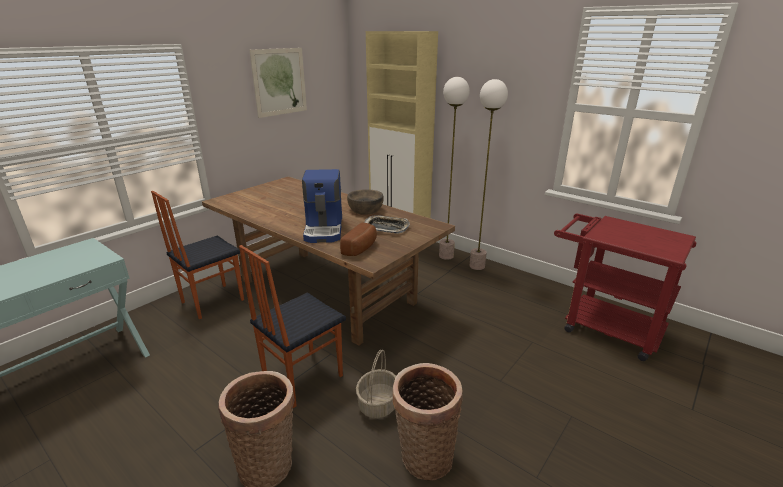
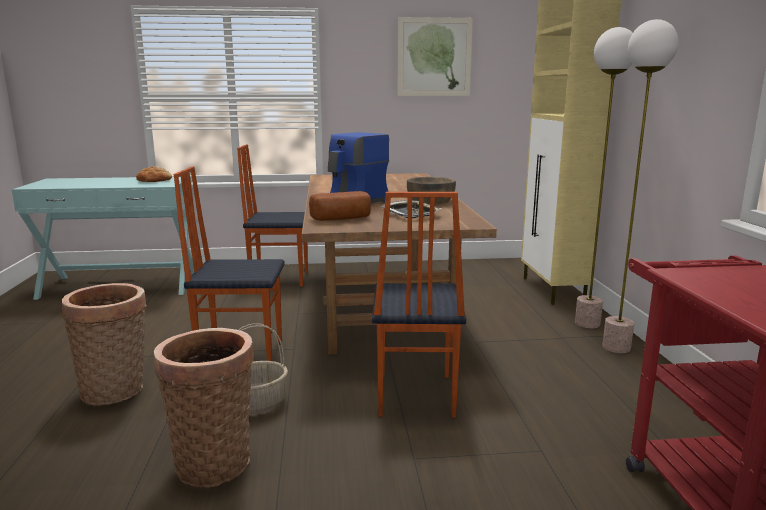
camera: 45 degrees right, 10 degrees down
none -> bread [136,167,172,182]
none -> chair [372,192,466,418]

